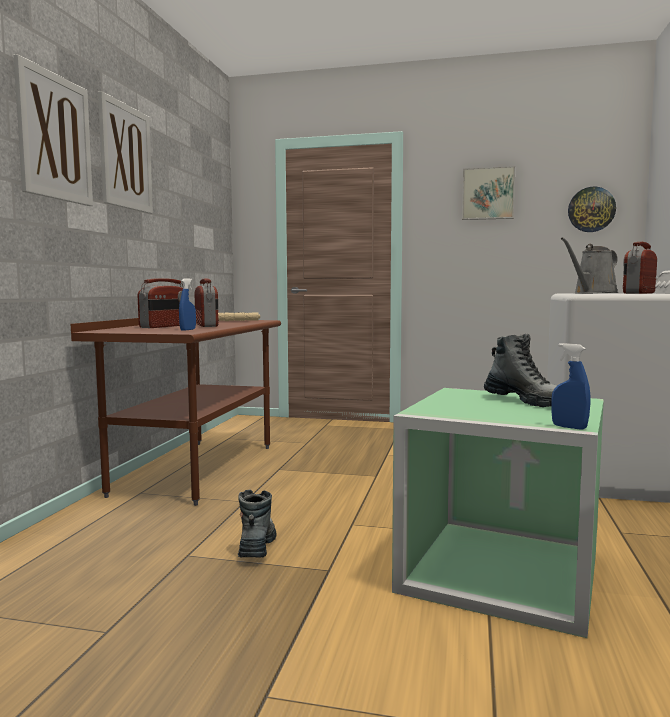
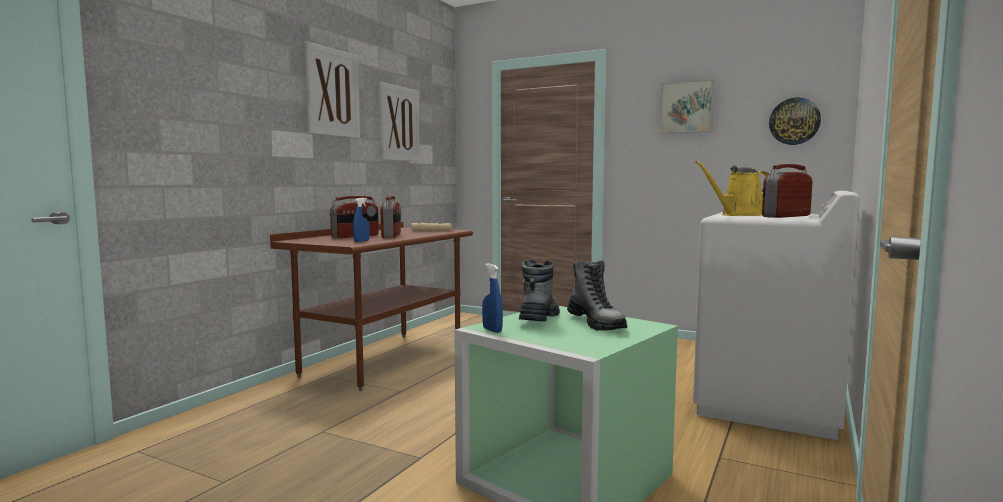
camera: 15 degrees right, 0 degrees up
picture [14,54,93,206] -> picture moved to [379,82,420,162]
boot [238,489,276,557] -> boot moved to [518,259,560,322]
blue spray bottle [552,343,590,430] -> blue spray bottle moved to [482,263,503,333]
grey watering can [561,237,619,294] -> yellow watering can [695,161,769,216]

